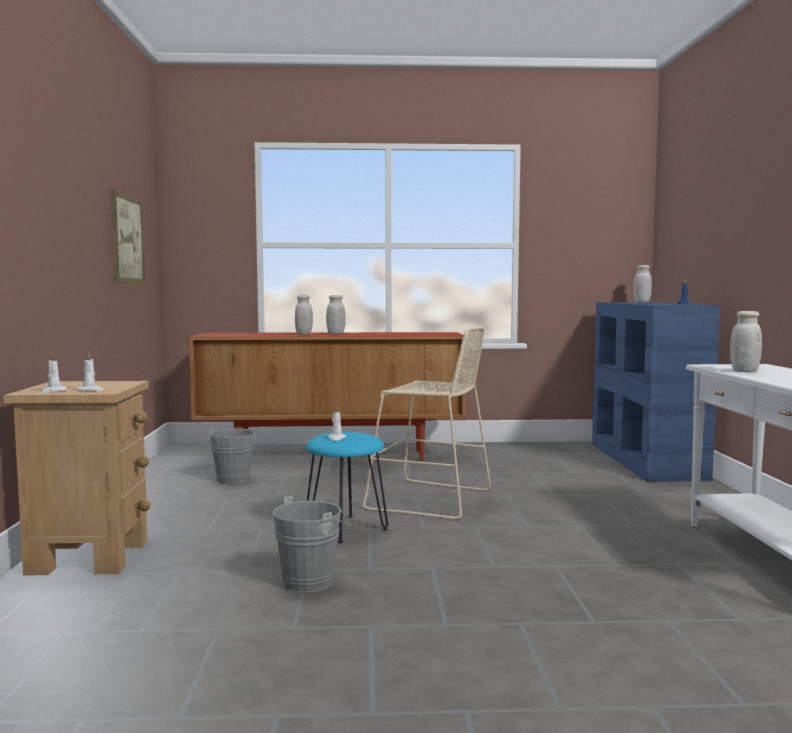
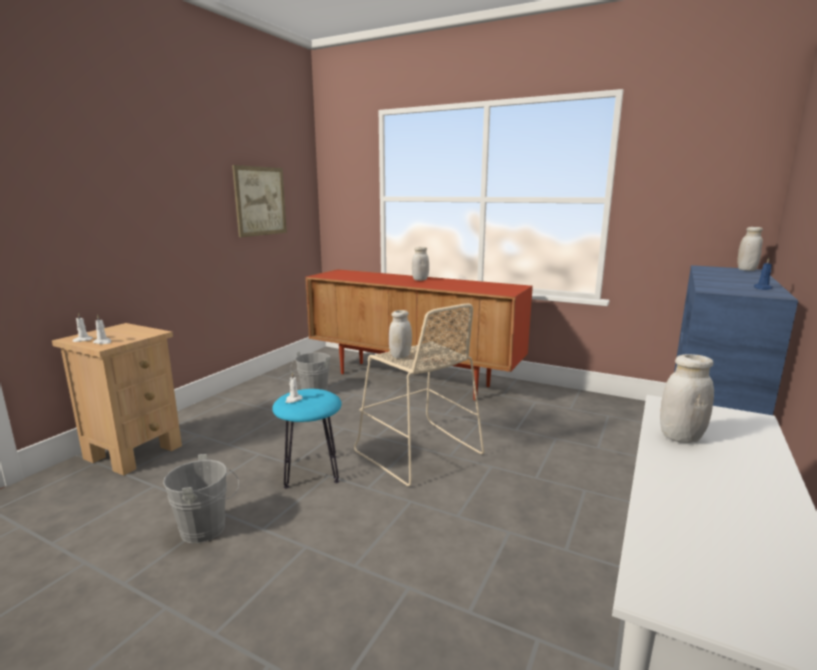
camera: 30 degrees right, 10 degrees up
white jar [295,295,313,335] -> white jar moved to [389,310,412,359]

